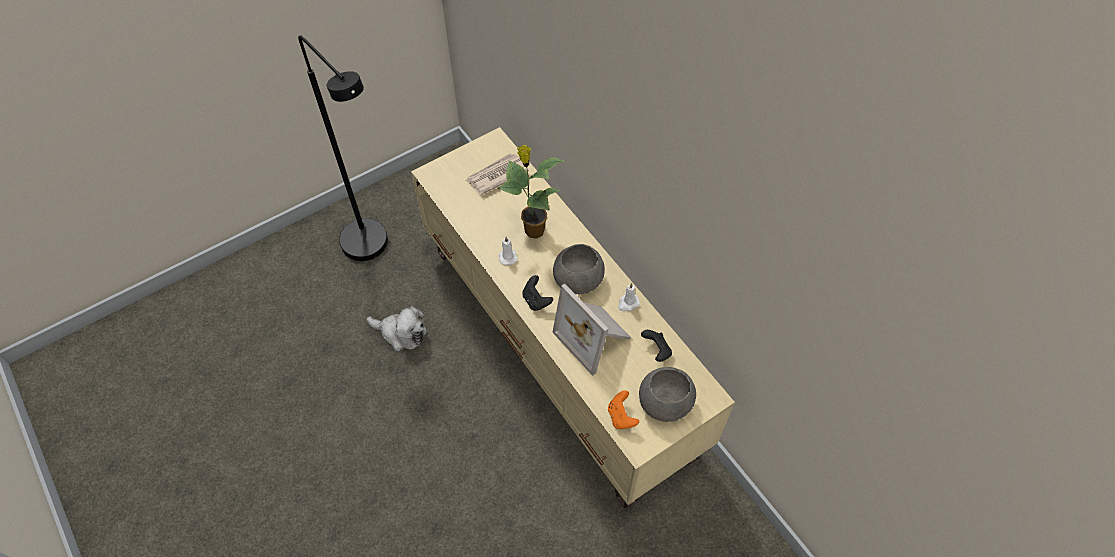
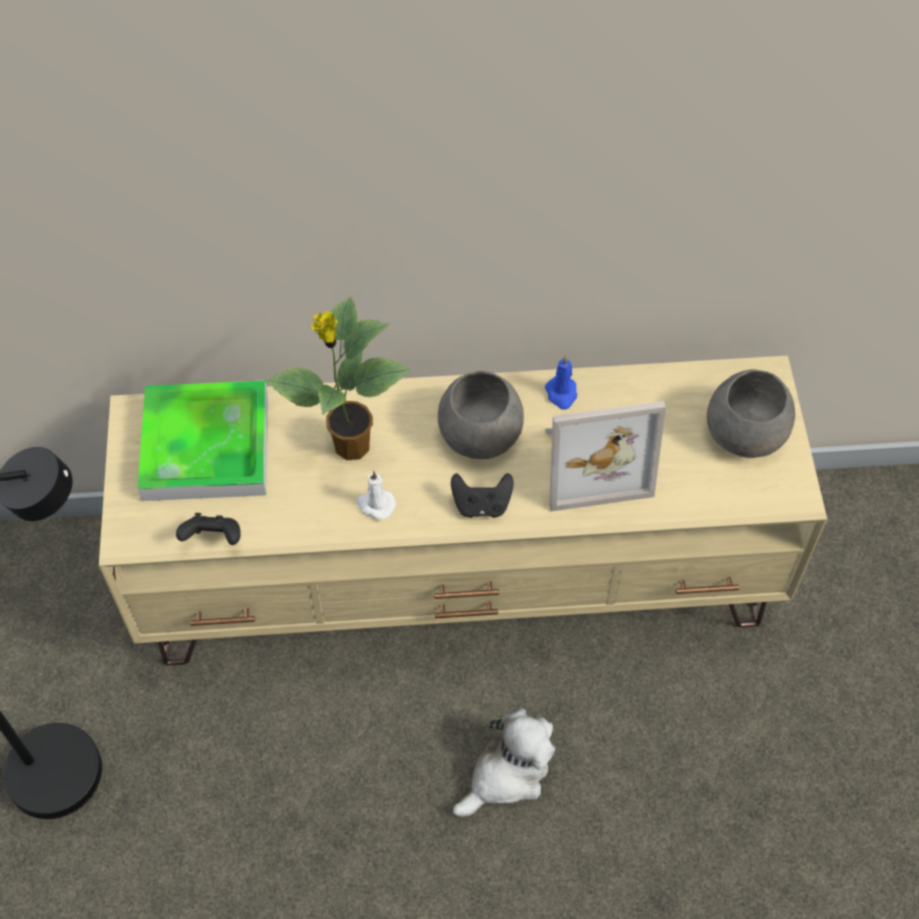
camera: 60 degrees left, 0 degrees up
plush toy [367,306,427,352] -> plush toy moved to [452,708,555,817]
newspaper [466,153,529,195] -> tray [137,381,268,501]
orange game controller [608,390,639,429] -> none
white candle [618,283,640,311] -> blue candle [545,355,577,410]
black game controller [641,330,672,362] -> black game controller moved to [176,513,241,545]

